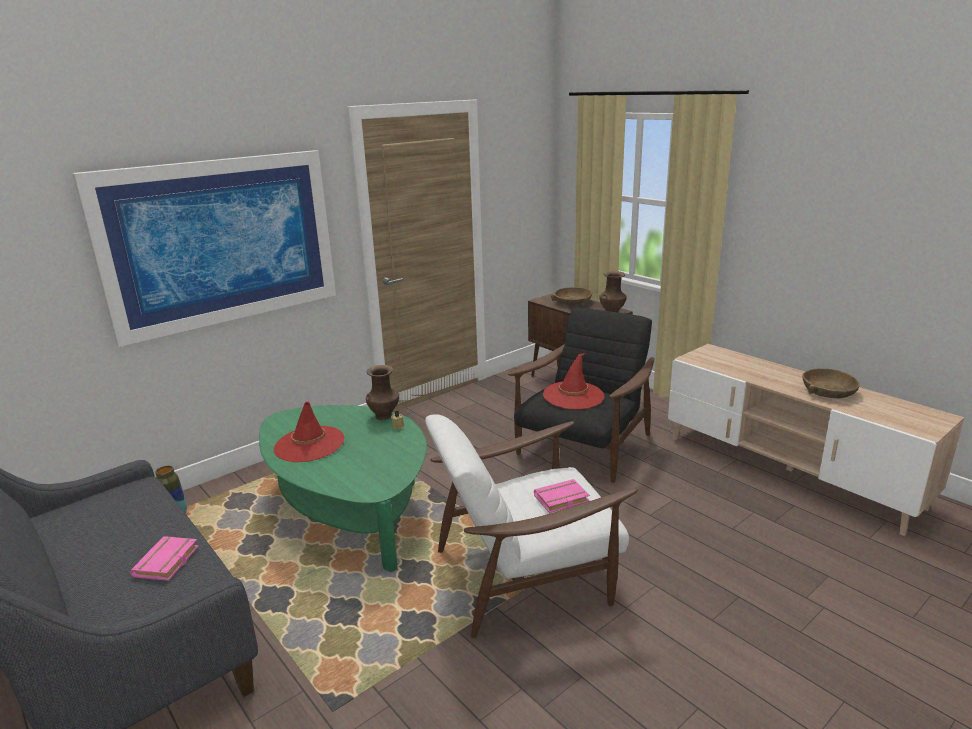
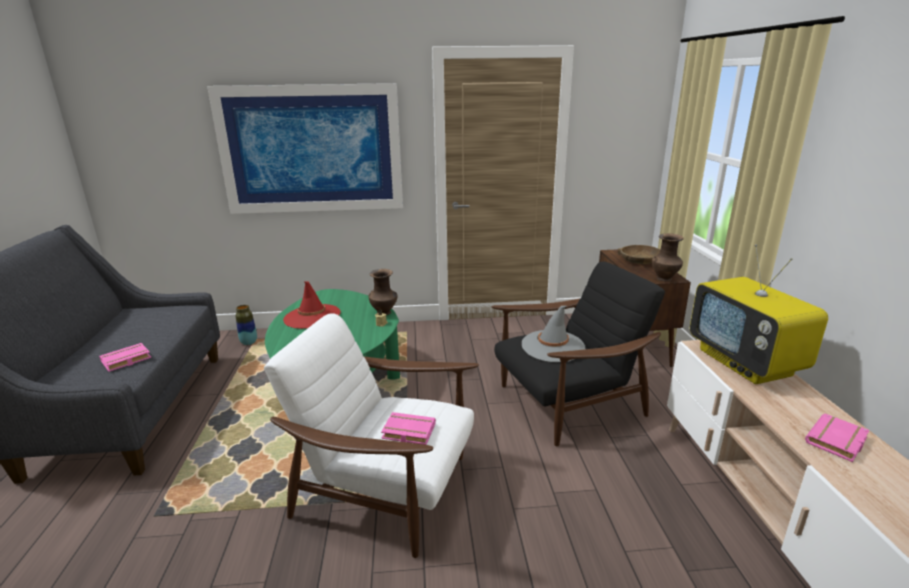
camera: 35 degrees right, 0 degrees up
red hat [543,353,604,410] -> grey hat [522,306,585,362]
brown bowl [802,369,860,398] -> pink book [805,414,869,462]
none -> television [690,245,828,384]

